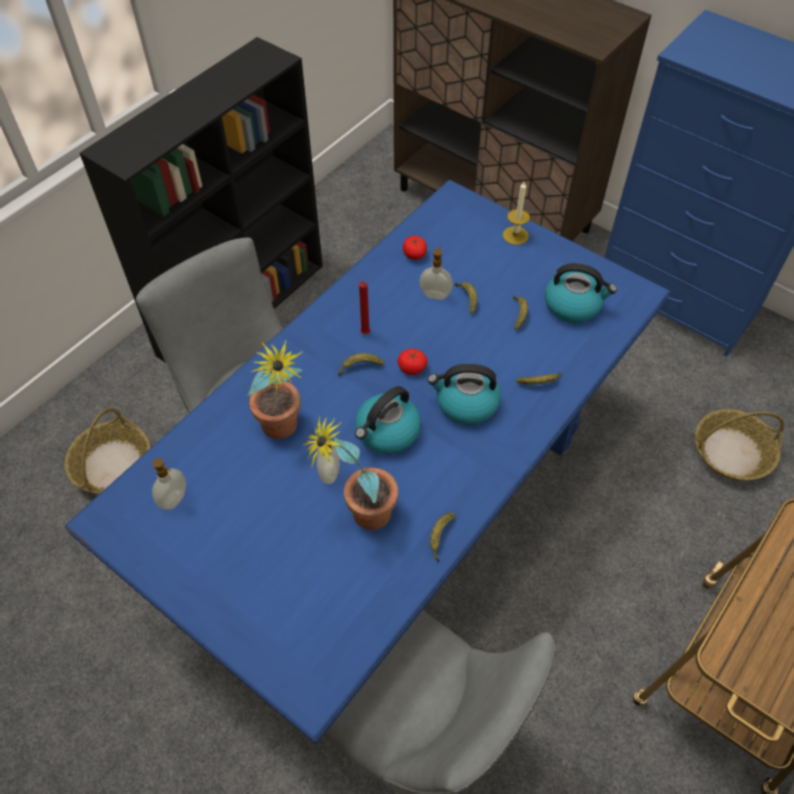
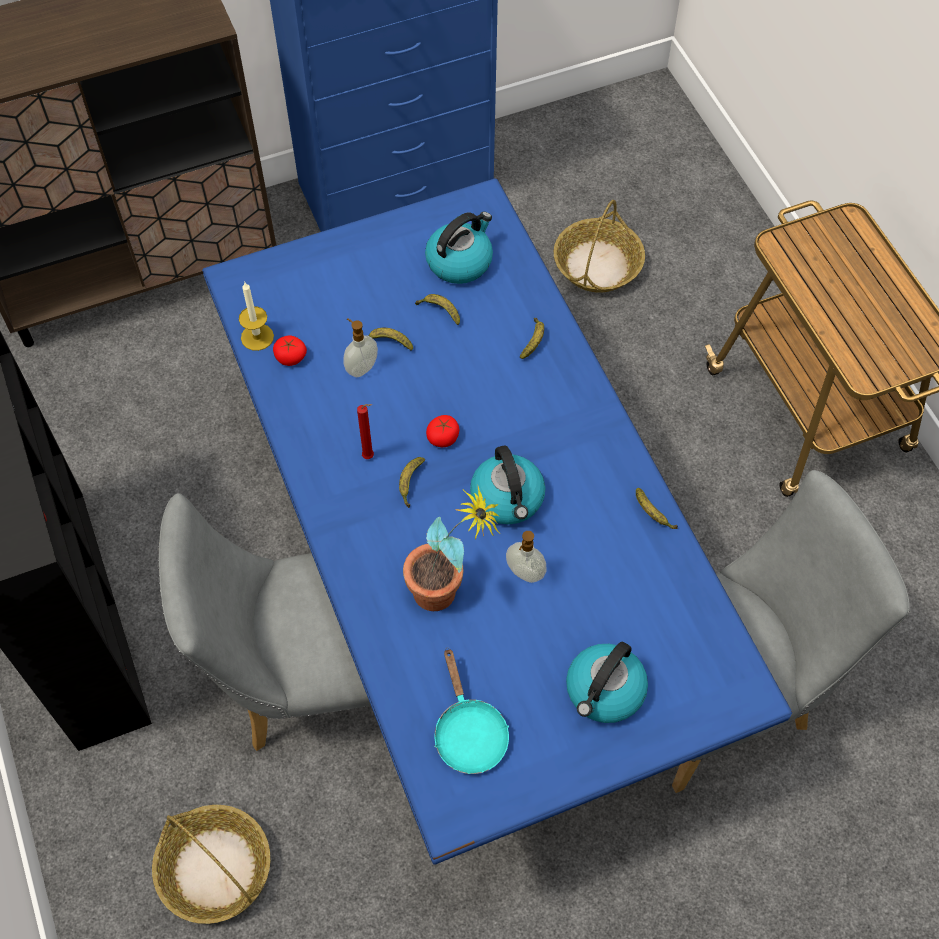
camera: 60 degrees left, 5 degrees up
soap dispenser [152,458,186,510] -> turquoise frying pan [434,648,509,774]
potted plant [303,416,398,530] -> none
kettle [428,364,501,425] -> kettle moved to [566,642,648,723]
candle [503,182,530,245] -> candle moved to [239,282,274,351]

